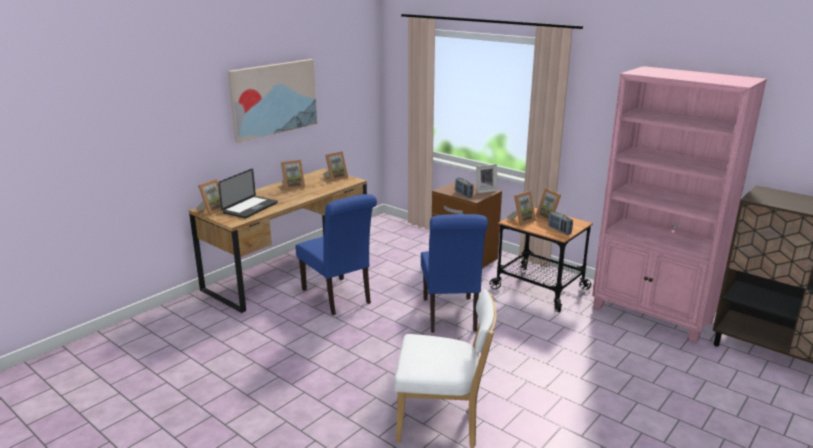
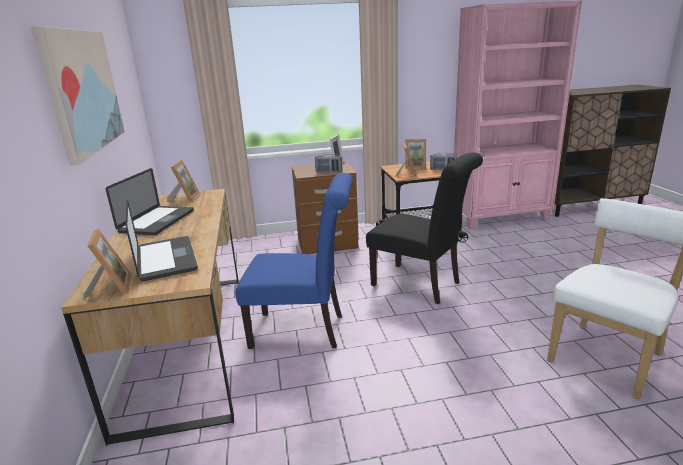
camera: 50 degrees left, 0 degrees up
picture frame [281,160,305,191] -> laptop [106,168,194,235]
blue chair [421,214,488,333] -> black chair [366,152,483,304]

